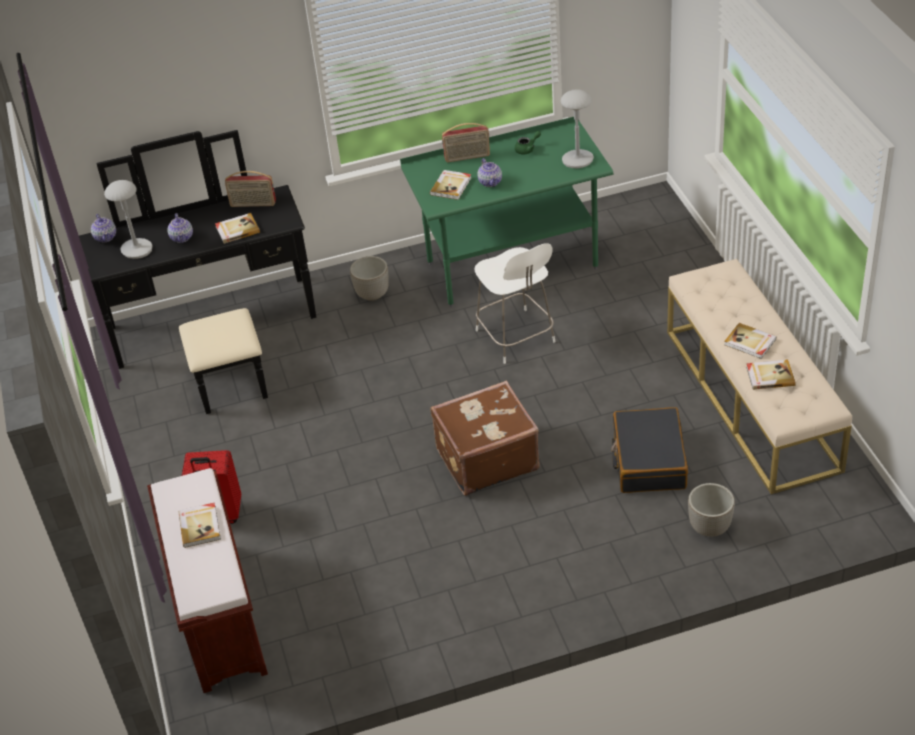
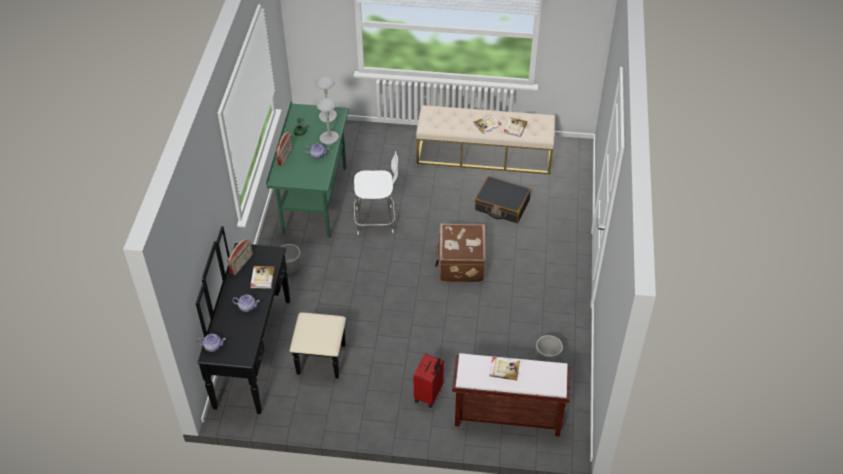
camera: 70 degrees left, 5 degrees up
grey table lamp [104,180,152,259] -> grey table lamp moved to [316,98,339,145]
book [430,170,471,200] -> none
planter [688,483,735,537] -> planter moved to [535,335,563,362]

